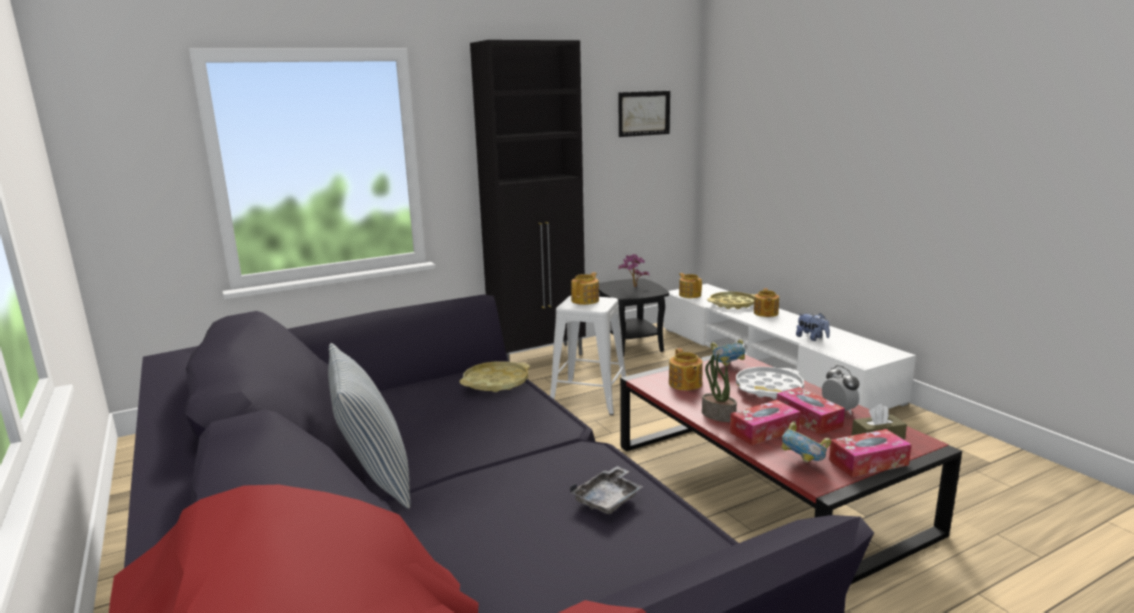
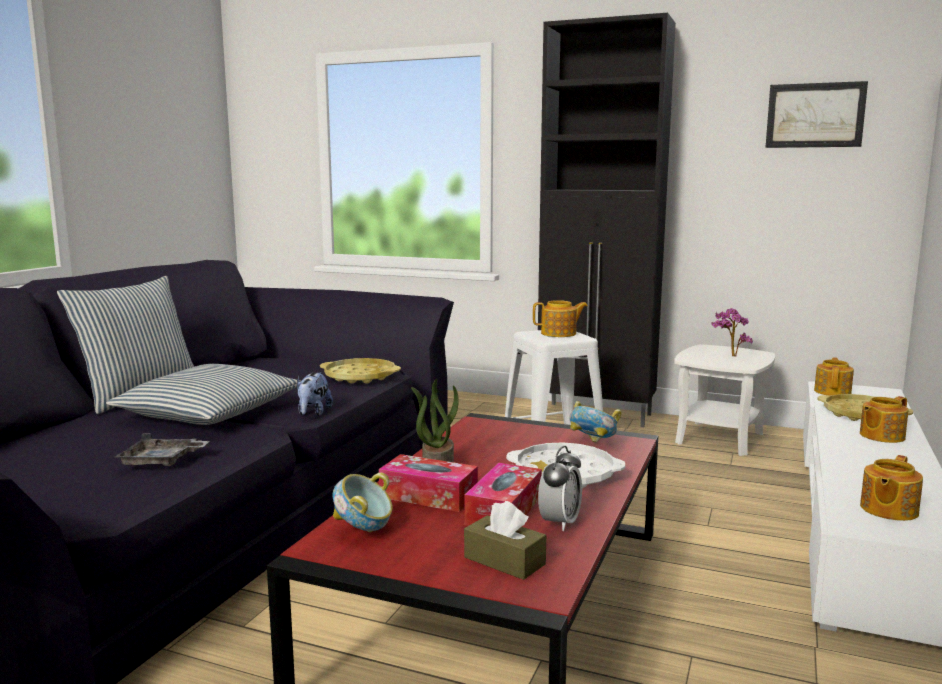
camera: 50 degrees right, 5 degrees down
black side table [599,278,669,356] -> white side table [674,345,775,456]
teapot [669,348,703,391] -> teapot moved to [860,455,923,521]
plush toy [796,313,830,341] -> plush toy moved to [297,372,333,416]
tissue box [829,429,912,477] -> none
none -> pillow [106,364,301,425]

